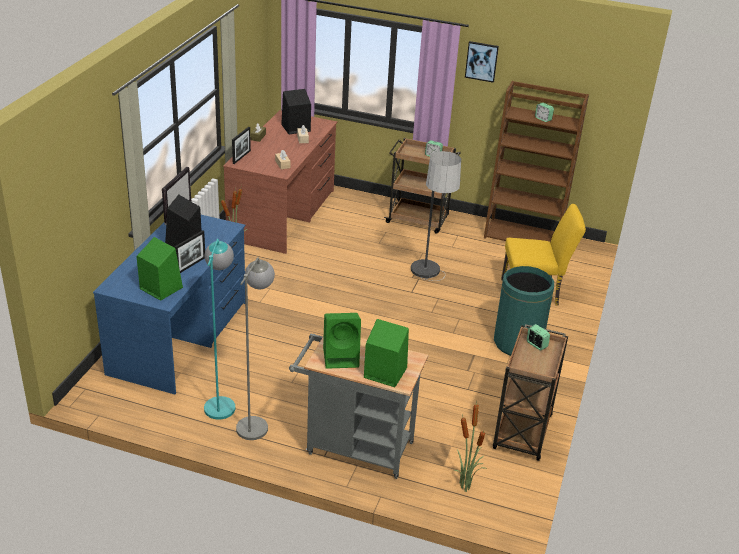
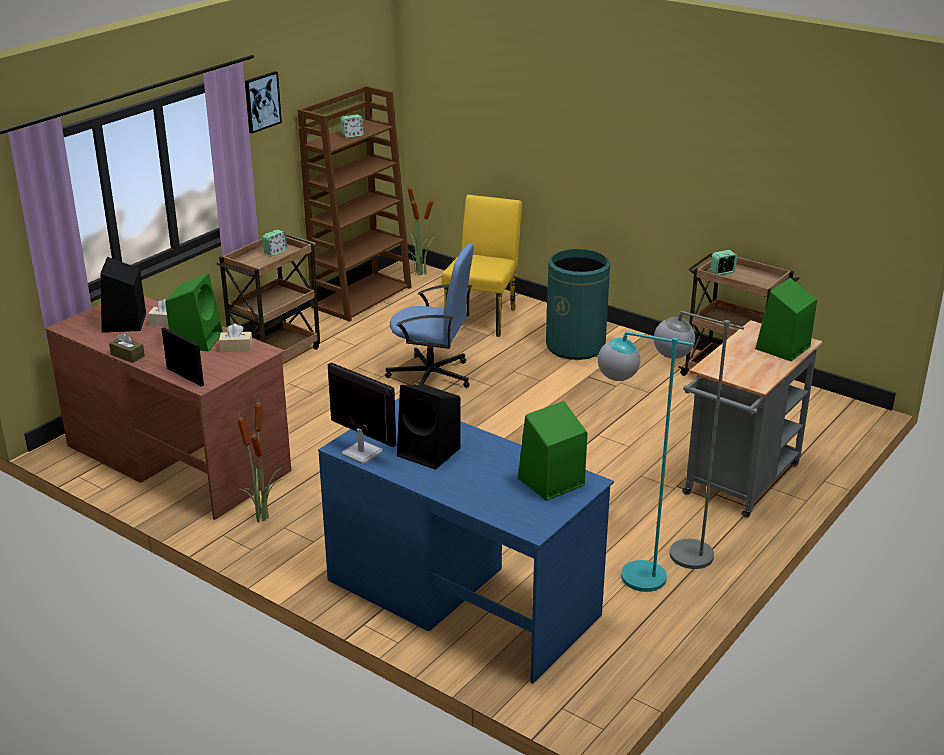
camera: 70 degrees left, 5 degrees down
picture frame [174,230,205,273] -> none
green speaker [323,313,361,369] -> green speaker moved to [165,273,223,351]
floor lamp [411,151,461,281] -> blue office chair [385,244,474,388]
potted plant [454,402,487,492] -> potted plant moved to [408,183,436,275]

